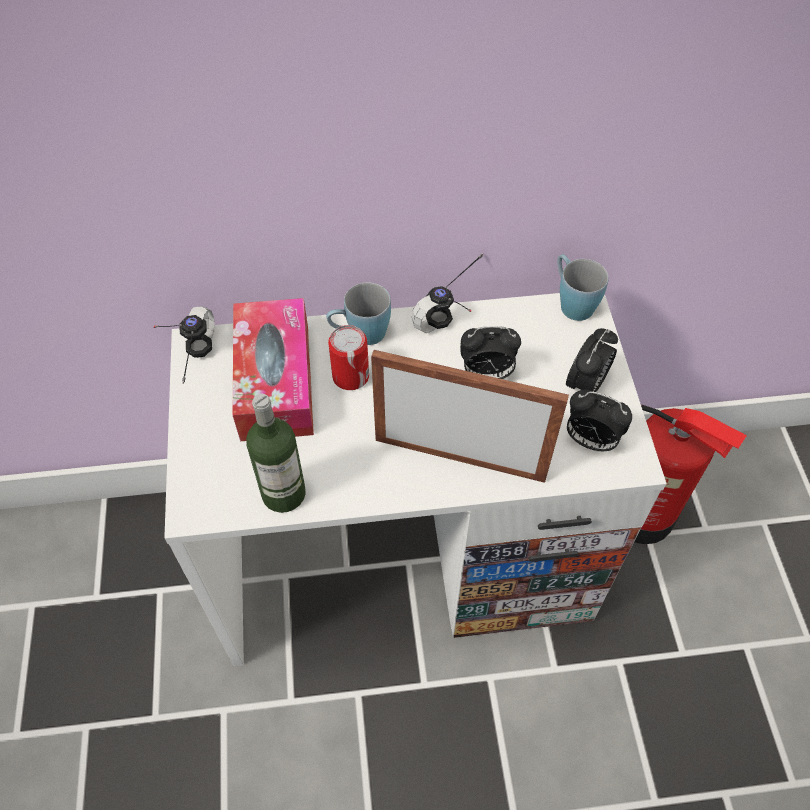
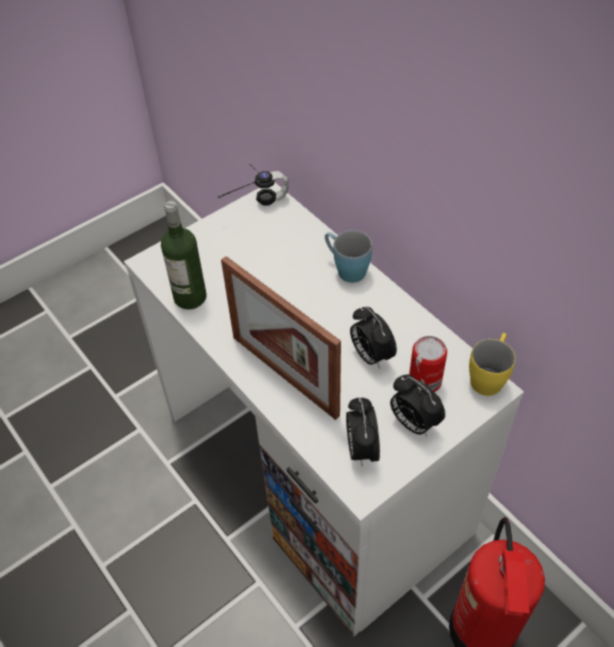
camera: 60 degrees right, 5 degrees down
tissue box [233,298,314,441] -> none
can [328,325,369,390] -> can moved to [409,336,447,392]
picture frame [371,350,569,483] -> picture frame turned 150 degrees clockwise [221,256,341,420]
headphones [412,253,483,333] -> none
blue mug [557,254,608,321] -> yellow mug [469,333,515,396]
alarm clock [566,328,618,392] -> alarm clock turned 45 degrees clockwise [390,375,445,436]

